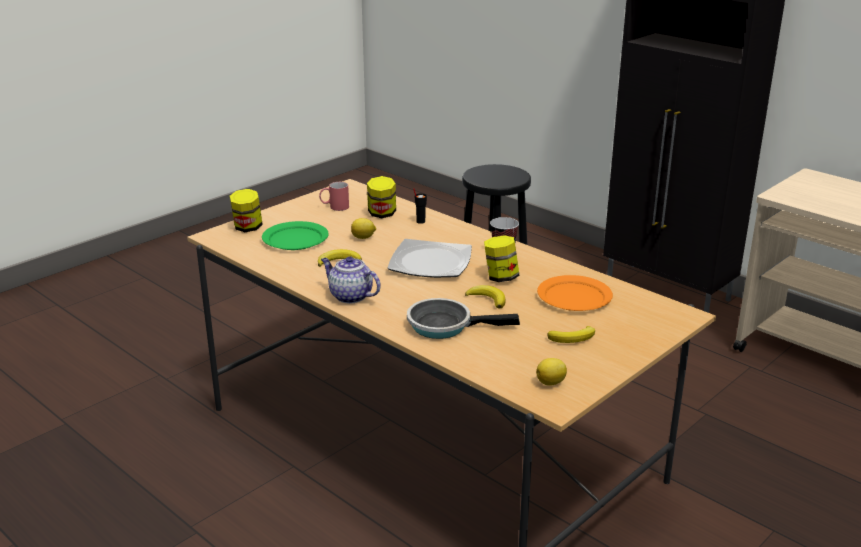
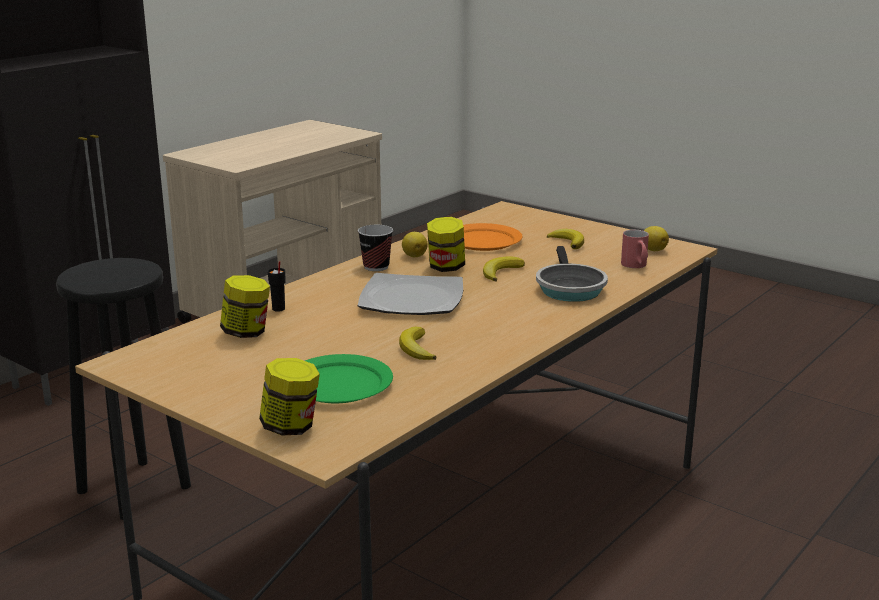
camera: 95 degrees left, 5 degrees down
red mug [319,182,349,211] -> red mug moved to [621,230,649,268]
teapot [321,256,381,304] -> none
lemon [351,218,376,239] -> lemon moved to [402,232,428,257]

